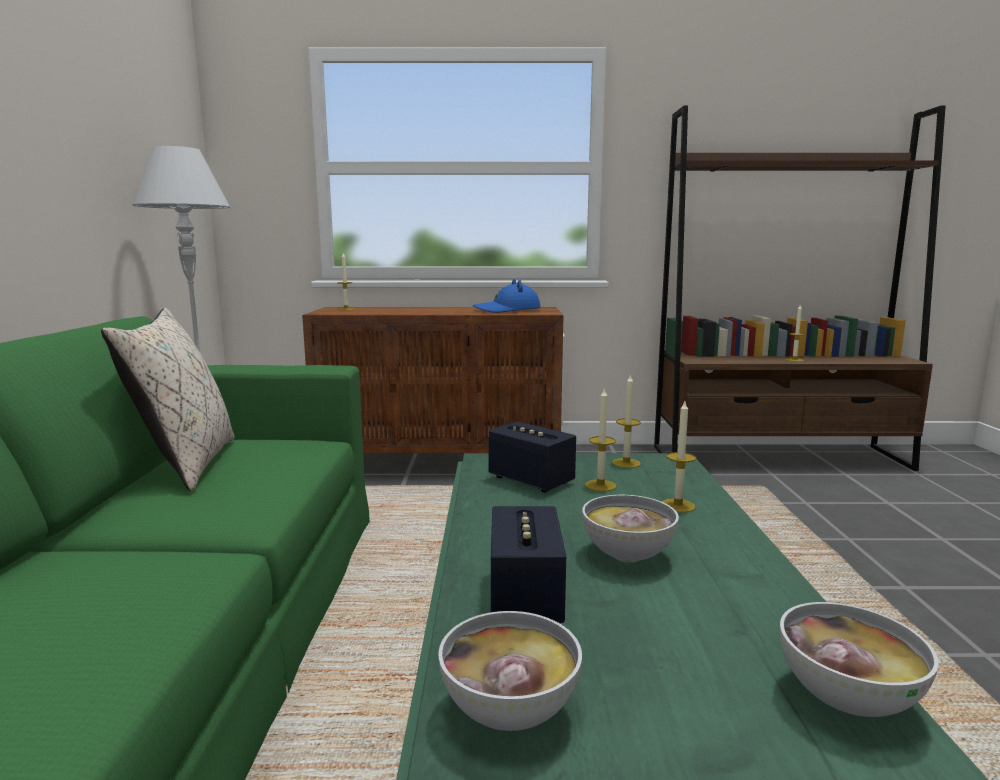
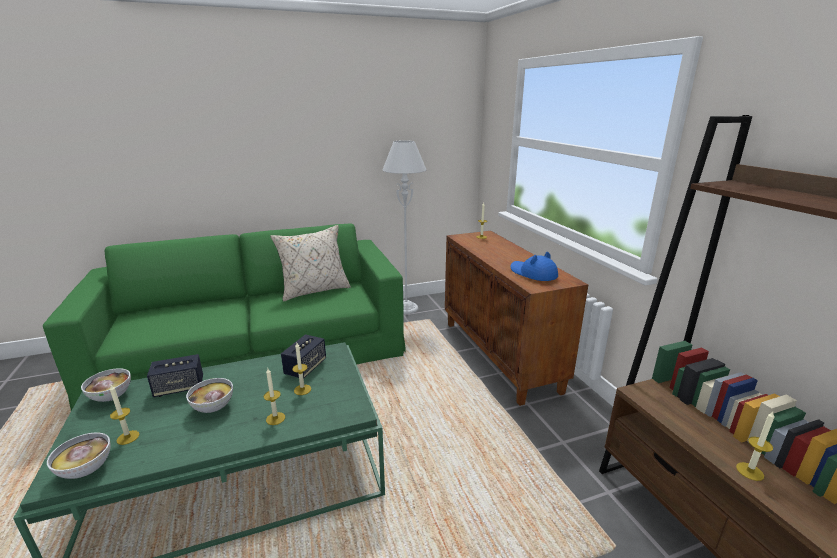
camera: 70 degrees right, 10 degrees up
candle [612,374,641,468] -> candle moved to [110,385,140,445]

